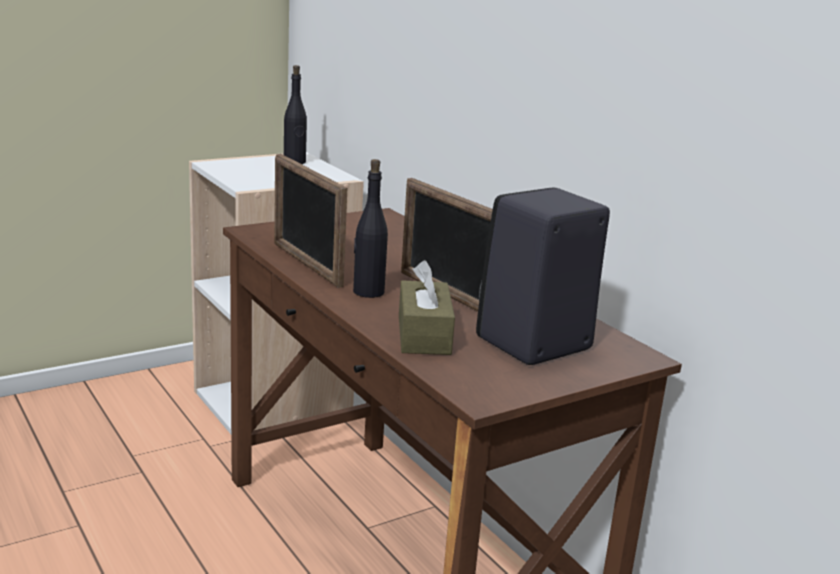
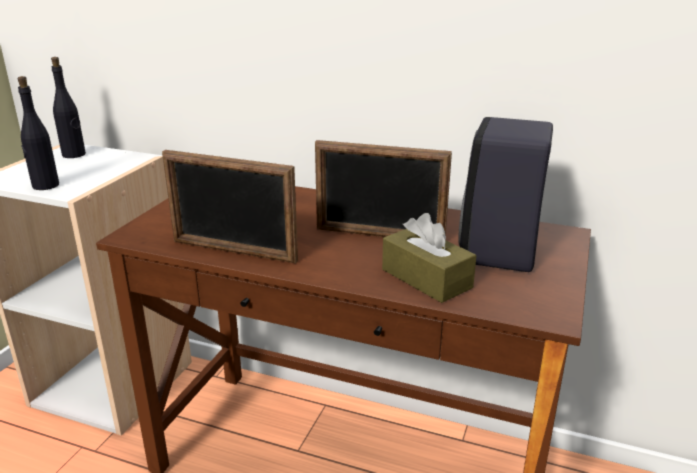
camera: 35 degrees left, 5 degrees up
black bottle [353,159,388,298] -> black bottle moved to [17,76,59,190]

